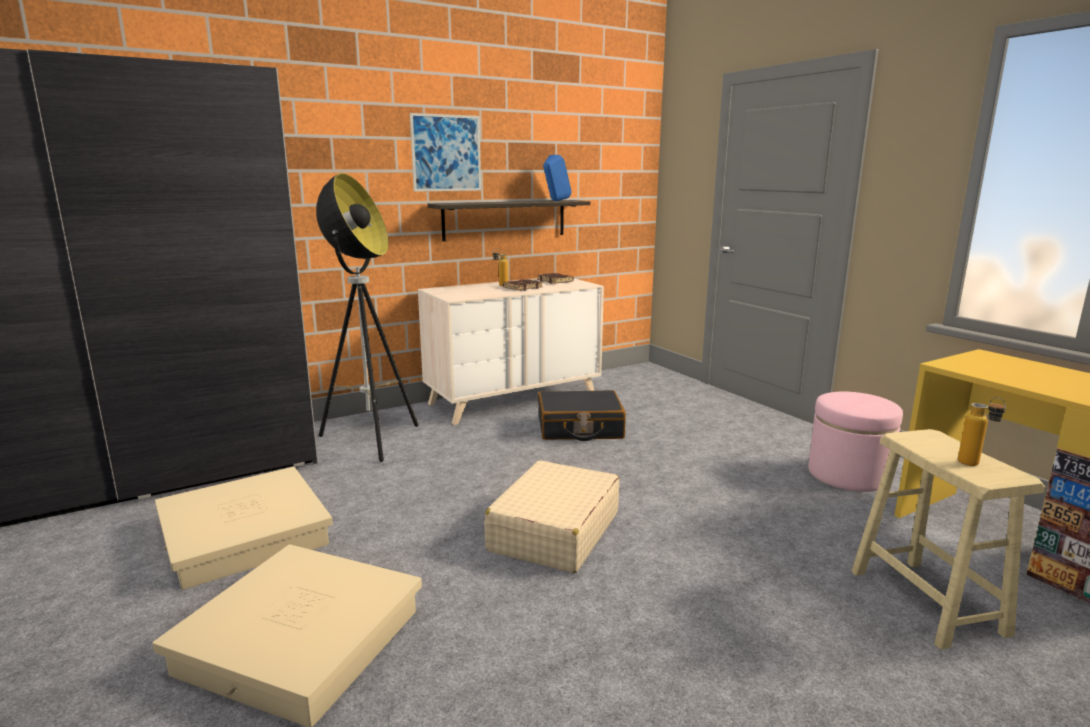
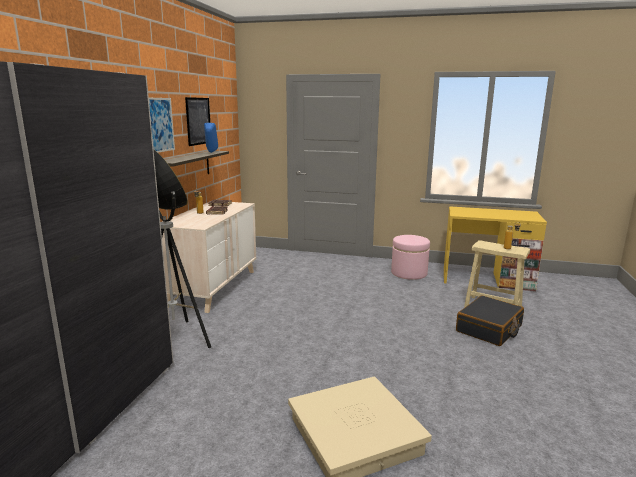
camera: 45 degrees left, 0 degrees up
beige storage box [155,467,333,590] -> none
beige suitcase [484,460,619,573] -> none
black suitcase [538,390,626,441] -> black suitcase moved to [456,295,524,346]
none -> picture [185,97,210,146]

